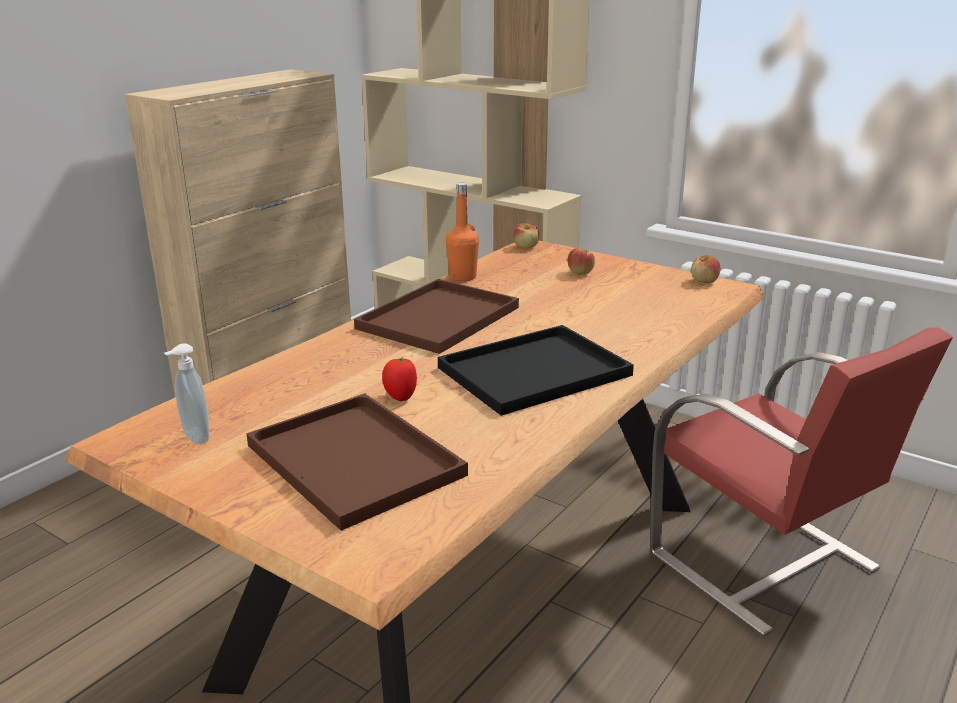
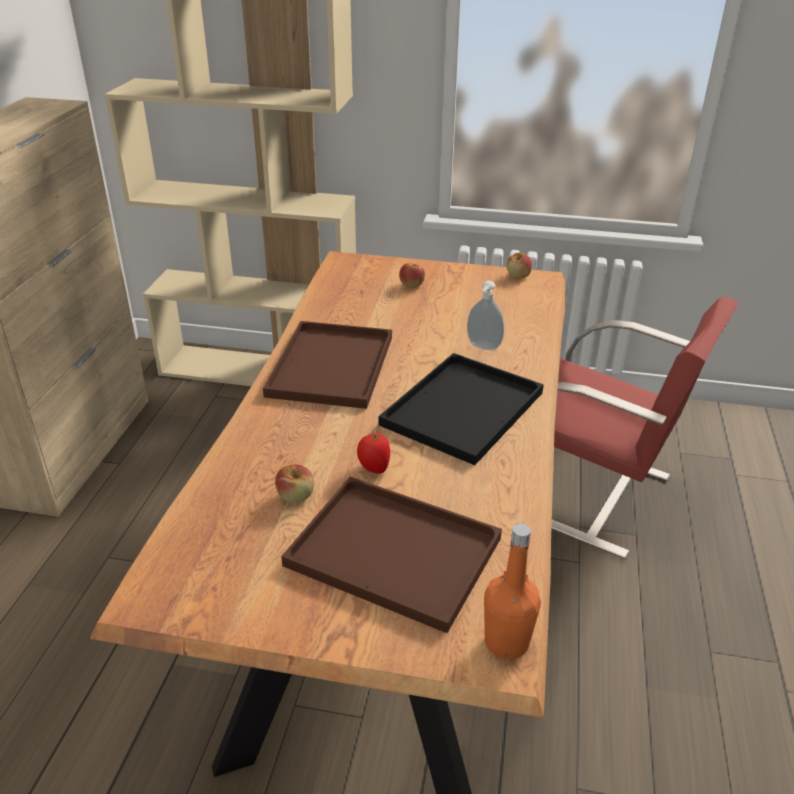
camera: 25 degrees left, 10 degrees up
soap dispenser [164,343,209,445] -> soap dispenser moved to [467,281,504,350]
orange bottle [446,182,479,281] -> orange bottle moved to [484,523,541,660]
apple [514,223,540,248] -> apple moved to [275,464,314,503]

